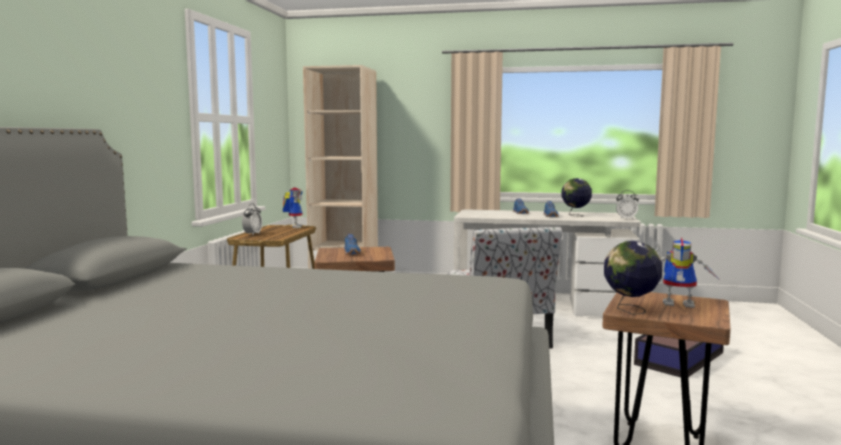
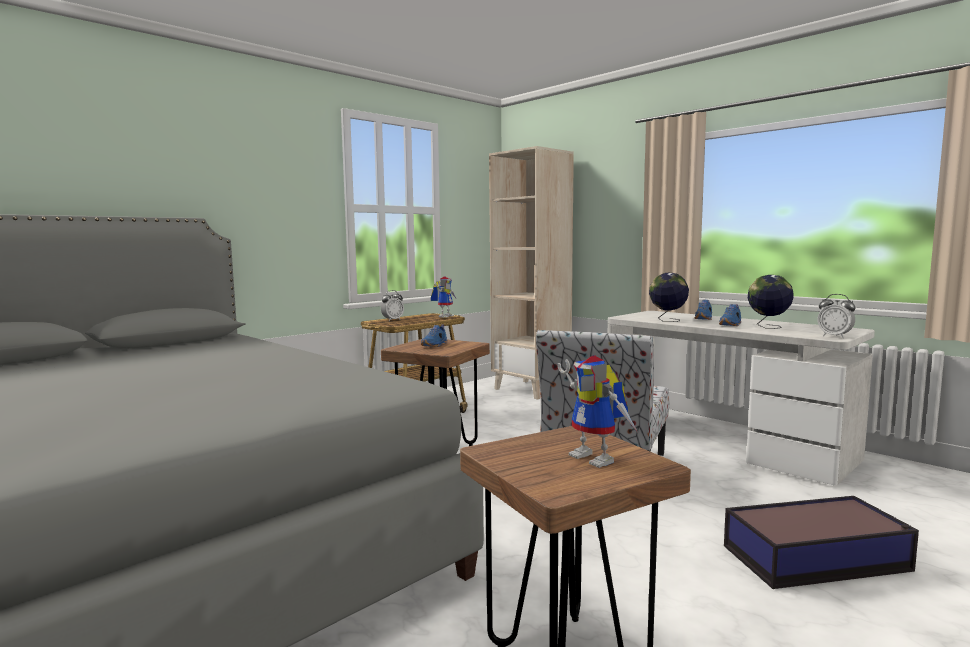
camera: 35 degrees right, 0 degrees up
globe [604,241,662,315] -> globe moved to [649,273,689,322]

